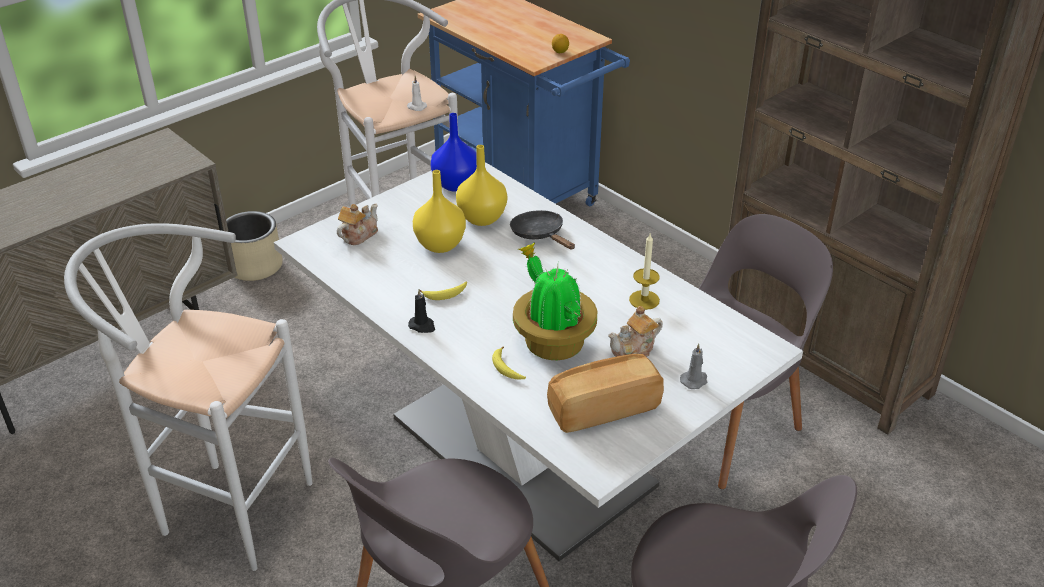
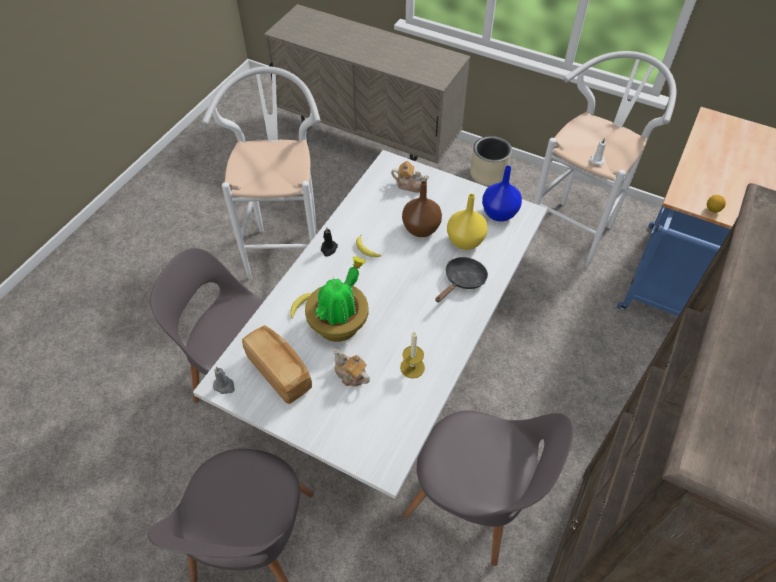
camera: 70 degrees right, 15 degrees up
yellow vase [413,170,466,253] -> brown vase [402,181,442,237]
grey candle [680,344,707,389] -> grey candle moved to [213,367,235,394]

